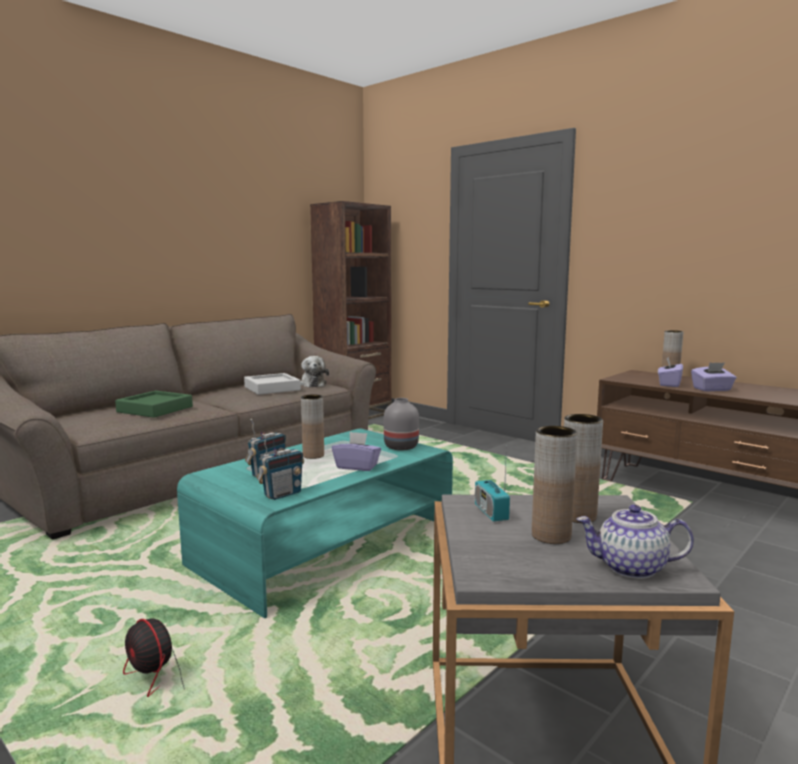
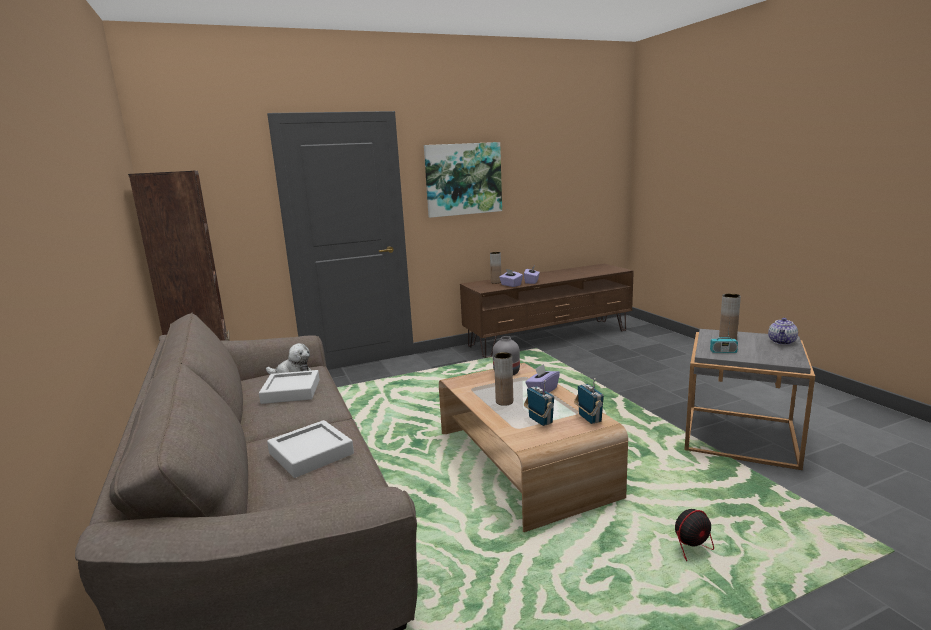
camera: 65 degrees left, 5 degrees up
green tray [115,391,193,418] -> grey tray [267,420,354,478]
turquoise coffee table [177,428,453,618] -> brown coffee table [439,363,628,532]
brown vase [532,426,577,544] -> none
none -> picture [424,142,502,218]

